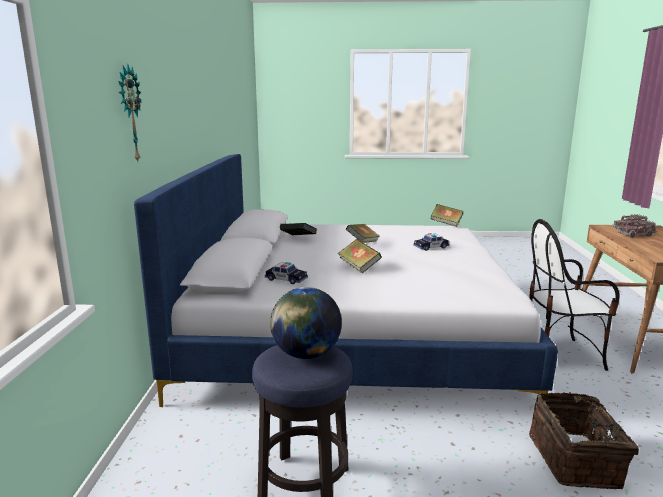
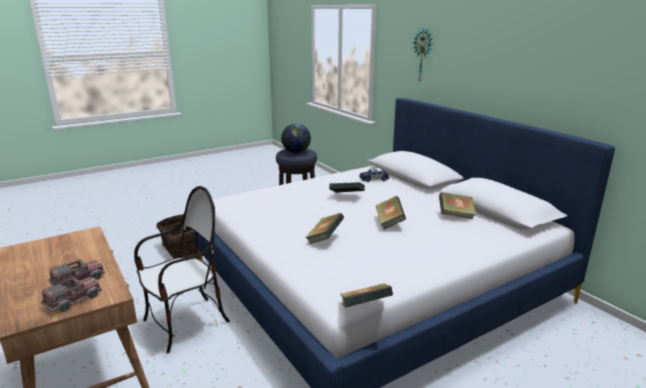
camera: 145 degrees right, 5 degrees up
toy car [413,233,449,251] -> book [305,213,344,244]

